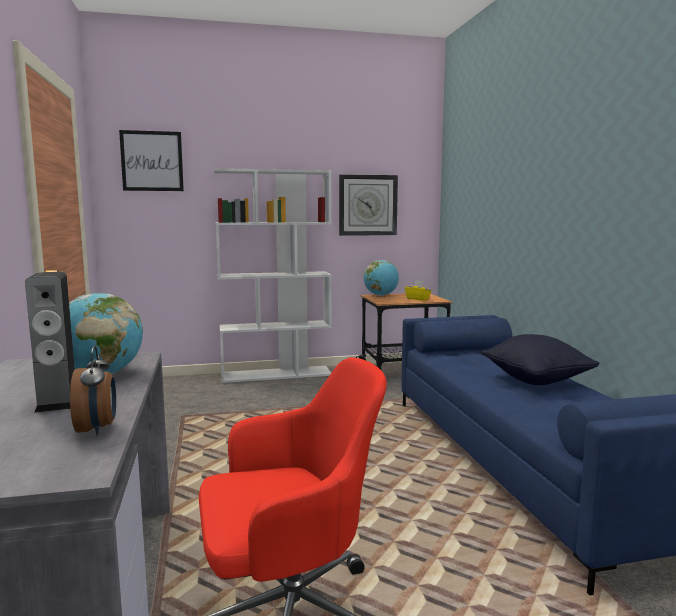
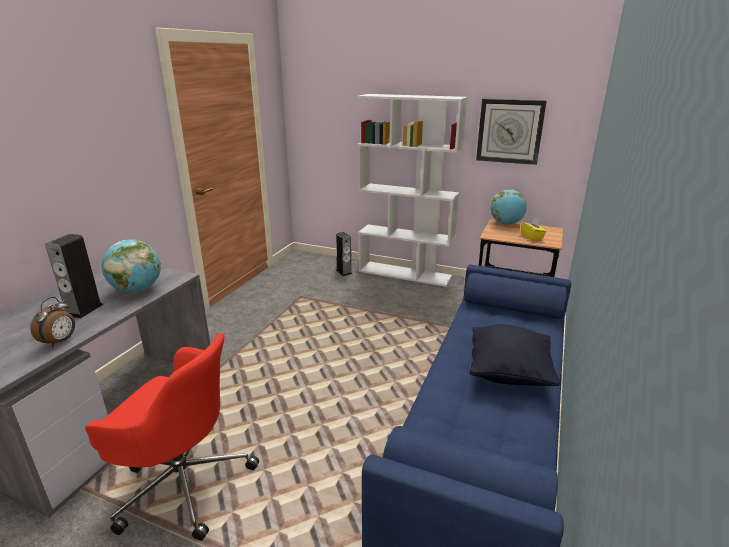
camera: 35 degrees right, 15 degrees up
picture [119,130,184,191] -> none
none -> speaker [336,232,352,276]

